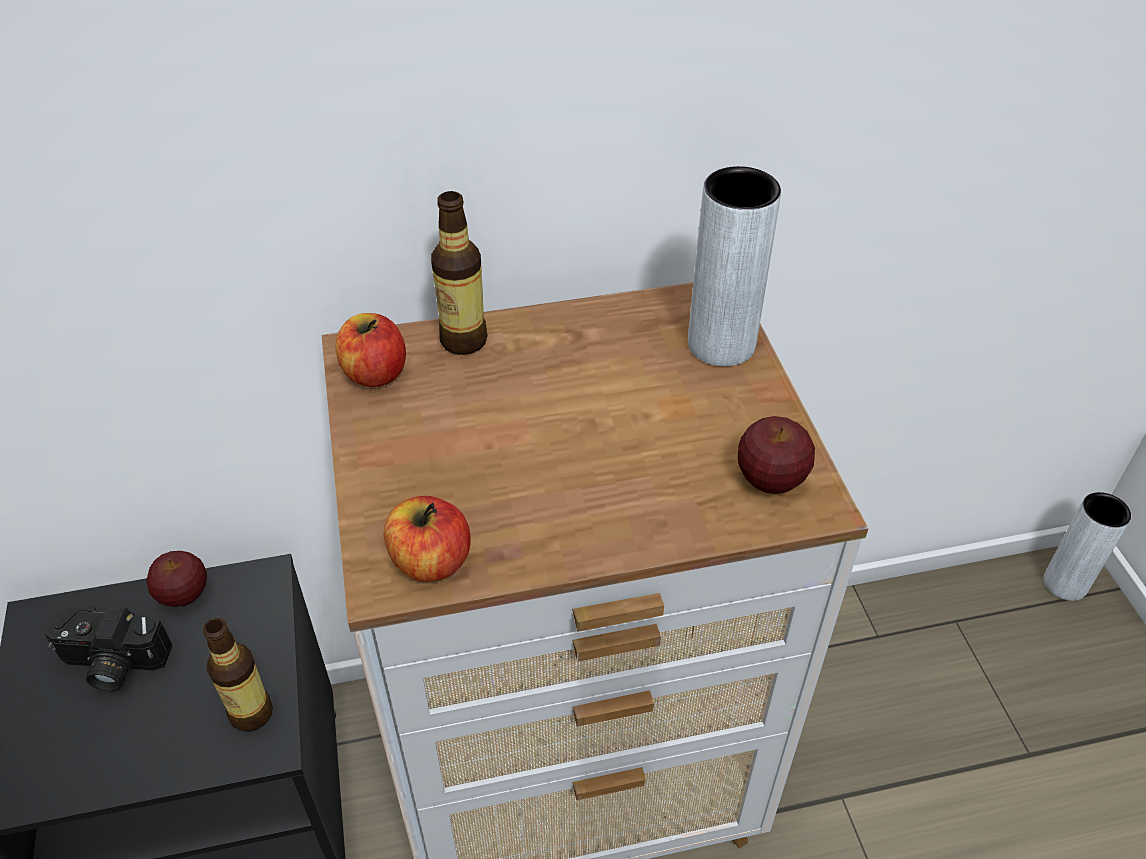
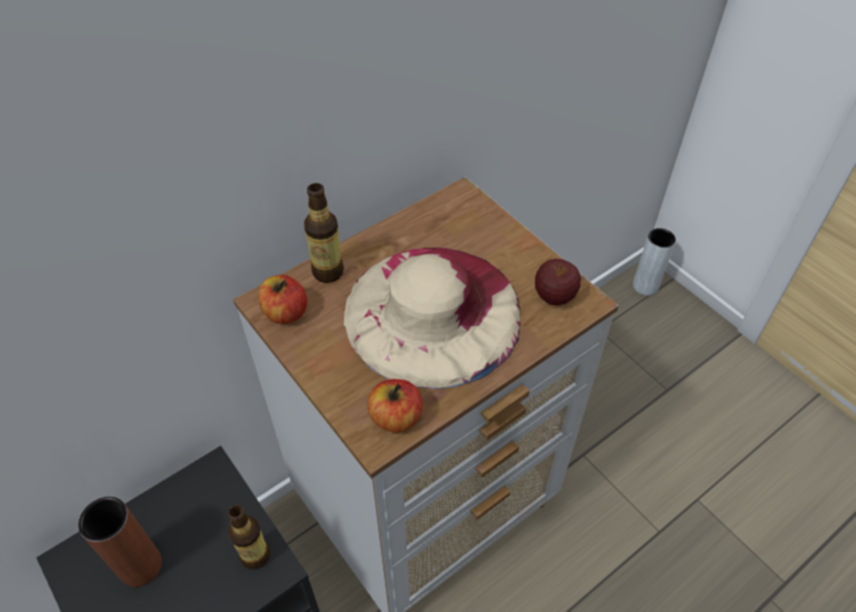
camera: 25 degrees left, 5 degrees up
camera [44,606,172,692] -> brown vase [78,497,162,587]
apple [146,551,207,607] -> none
grey vase [688,166,781,366] -> none
none -> beige hat [344,247,520,389]

